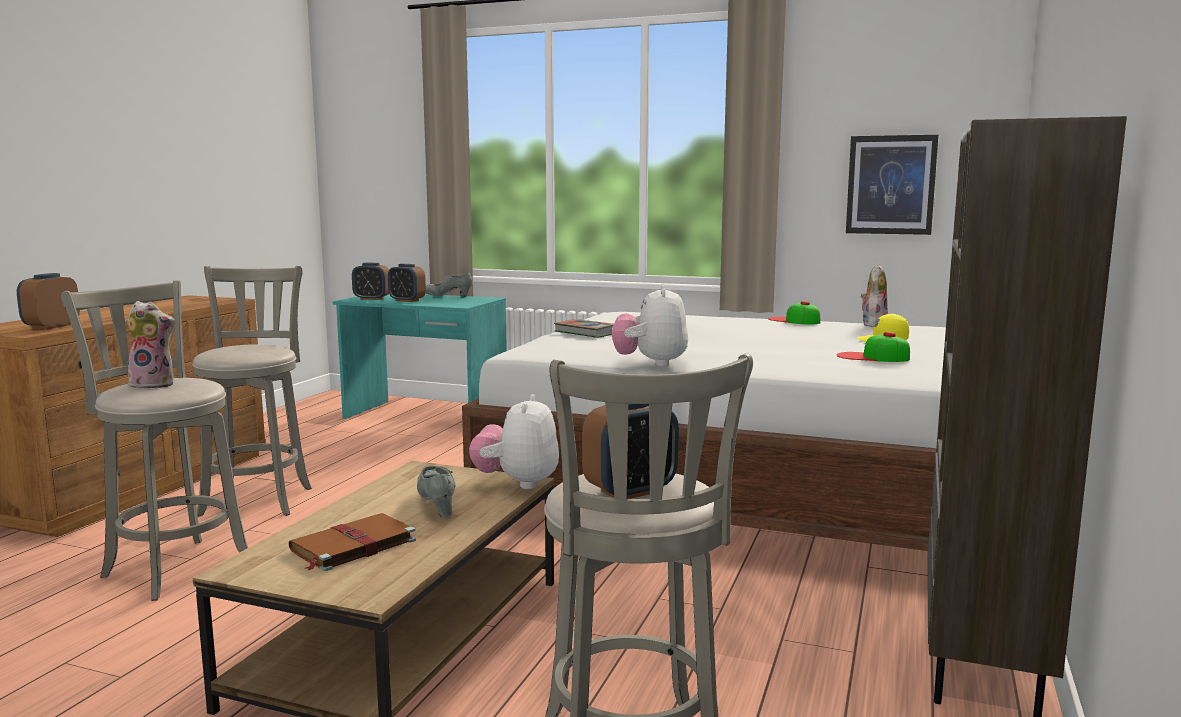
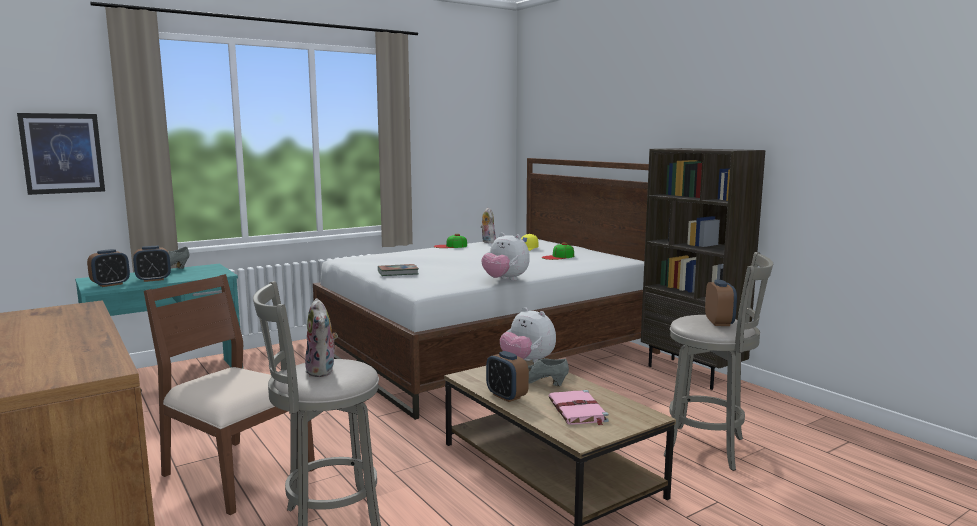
camera: 55 degrees left, 0 degrees up
alarm clock [17,273,80,330] -> alarm clock moved to [486,351,529,402]
plush toy [126,301,175,389] -> plush toy turned 120 degrees clockwise [305,298,338,377]
grey stool [192,266,312,517] -> brown chair [144,274,315,515]
brown book [289,513,416,571] -> pink book [549,390,609,425]
picture [846,135,938,235] -> picture moved to [17,113,105,195]

